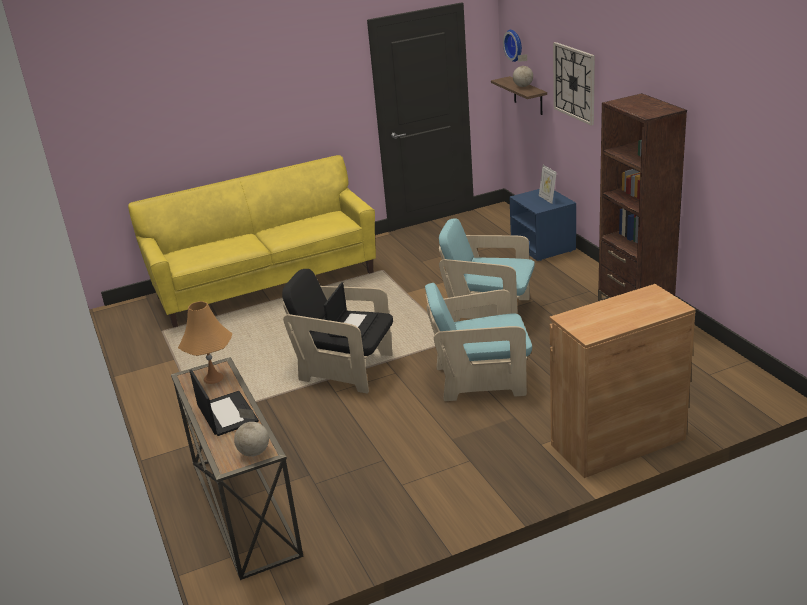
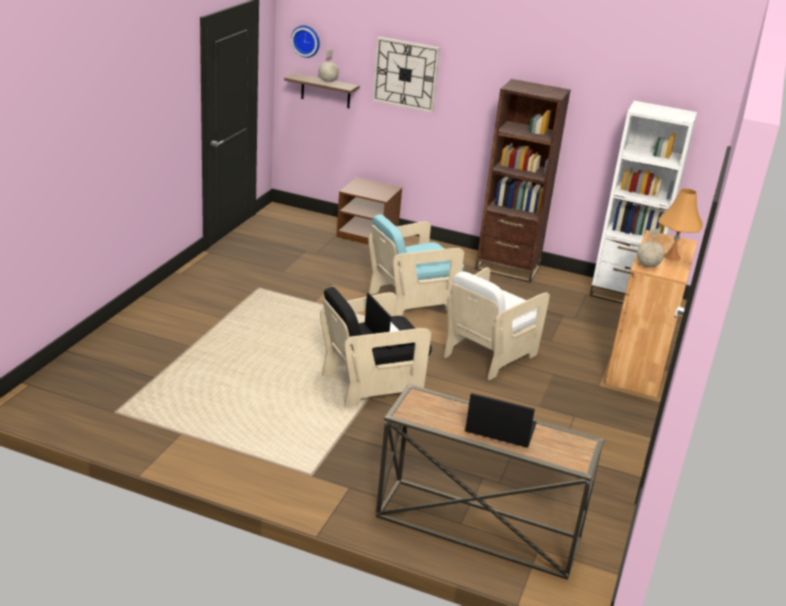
camera: 50 degrees left, 0 degrees up
yellow sofa [128,155,376,328] -> none
orange table lamp [178,301,232,384] -> orange table lamp moved to [658,188,703,261]
globe [234,409,269,457] -> globe moved to [637,228,664,267]
turquoise armchair [425,283,532,401] -> white armchair [444,267,550,380]
blue nightstand [509,189,576,261] -> brown nightstand [336,177,402,245]
picture frame [539,165,557,204] -> none
none -> white bookcase [589,101,698,304]

